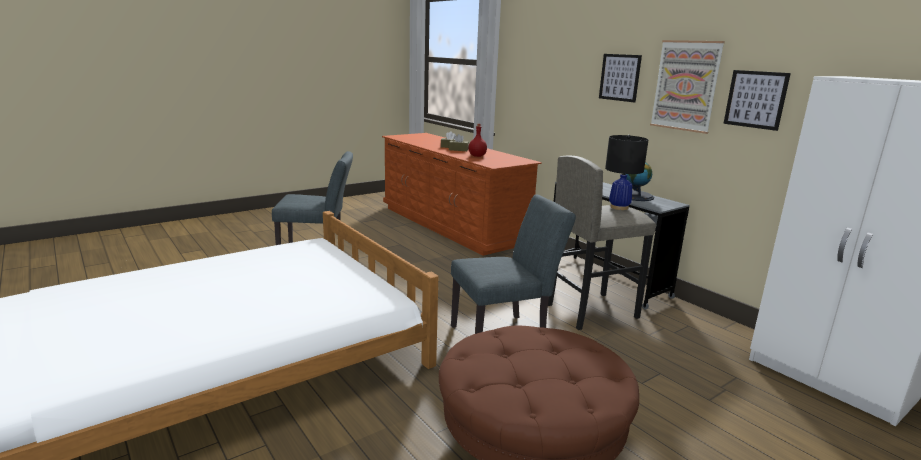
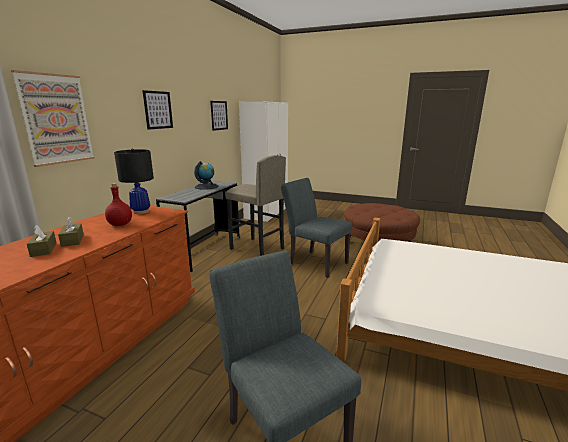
camera: 120 degrees left, 0 degrees up
black table lamp [605,135,648,210] -> black table lamp moved to [114,148,154,214]
picture [650,40,725,134] -> picture moved to [11,70,95,167]

